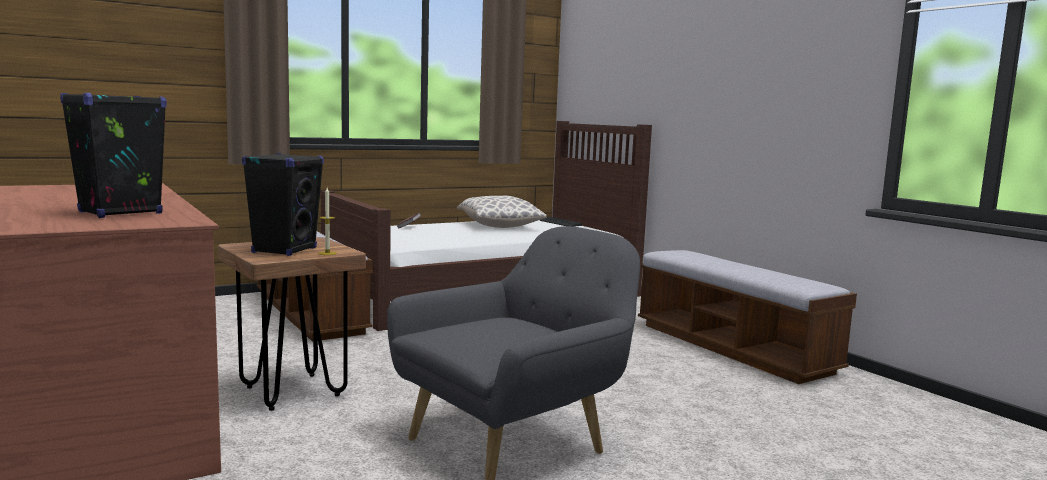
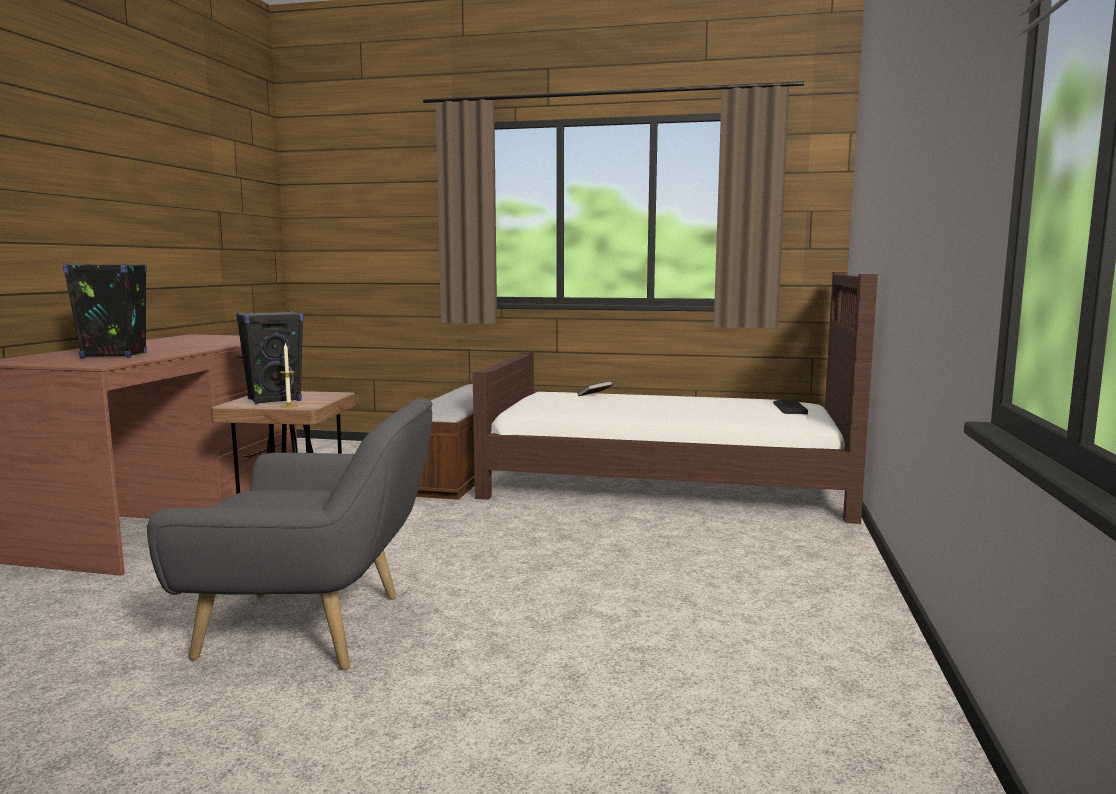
camera: 45 degrees right, 0 degrees up
pillow [457,196,546,228] -> none
bench [638,250,857,384] -> none

